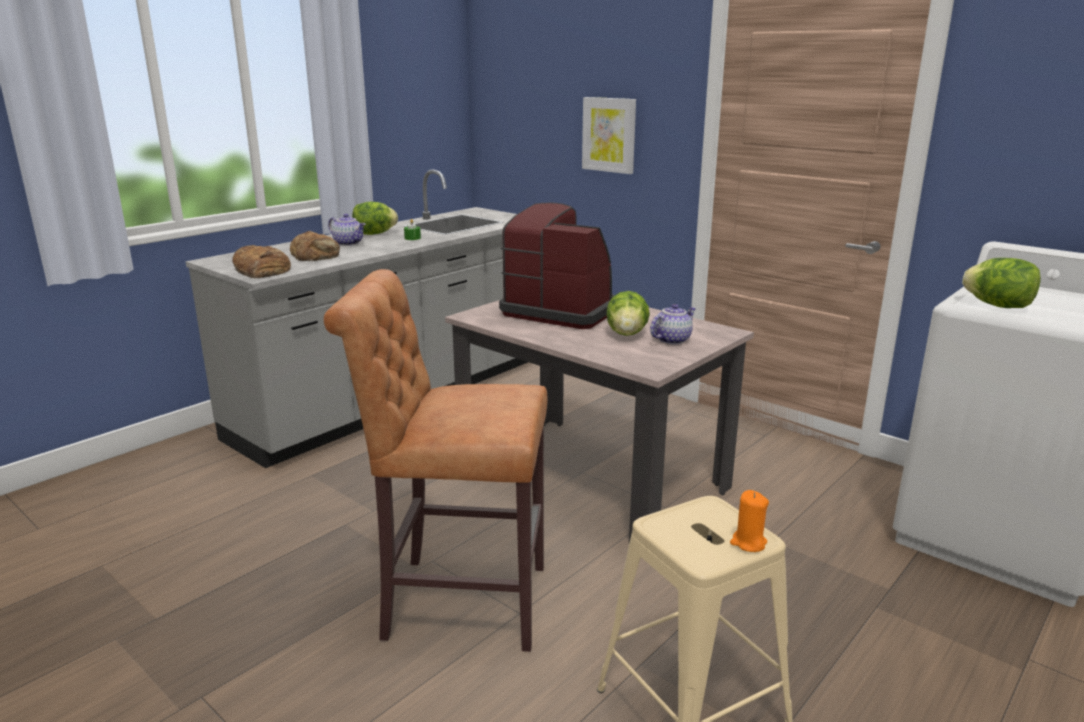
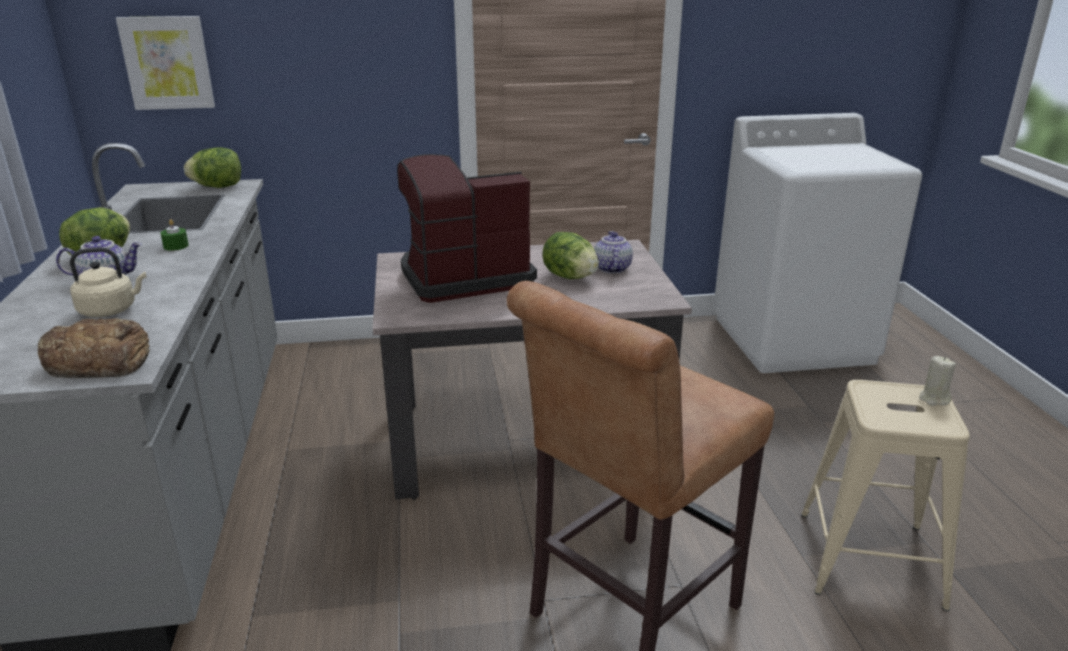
camera: 50 degrees left, 5 degrees up
bread [290,231,340,261] -> beige kettle [70,247,147,317]
picture [582,97,636,174] -> picture moved to [116,16,215,110]
orange candle [730,490,769,552] -> beige candle [919,356,956,406]
lettuce [962,258,1041,308] -> lettuce moved to [184,147,241,188]

